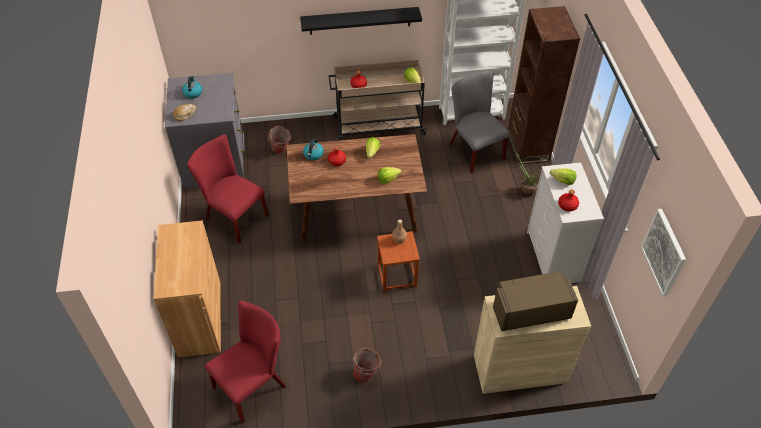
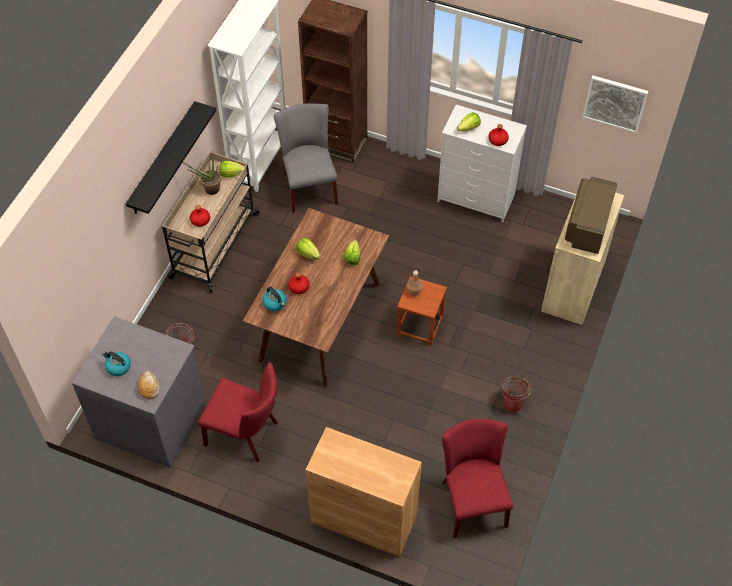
camera: 60 degrees left, 5 degrees up
red chair [187,134,269,243] -> red chair turned 135 degrees counterclockwise [198,362,278,462]
grey chair [449,72,510,173] -> grey chair turned 75 degrees clockwise [274,104,338,213]
potted plant [515,151,542,197] -> potted plant moved to [182,150,221,195]

